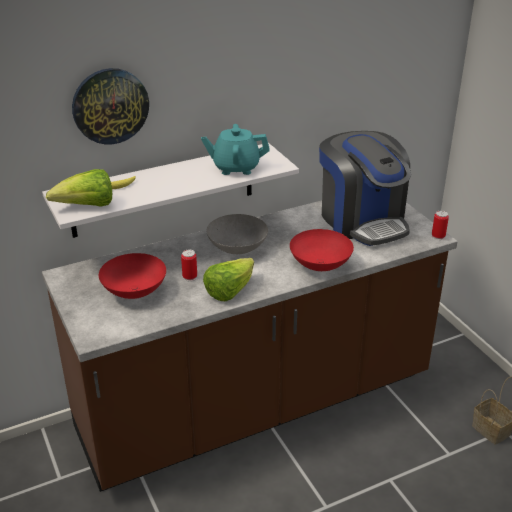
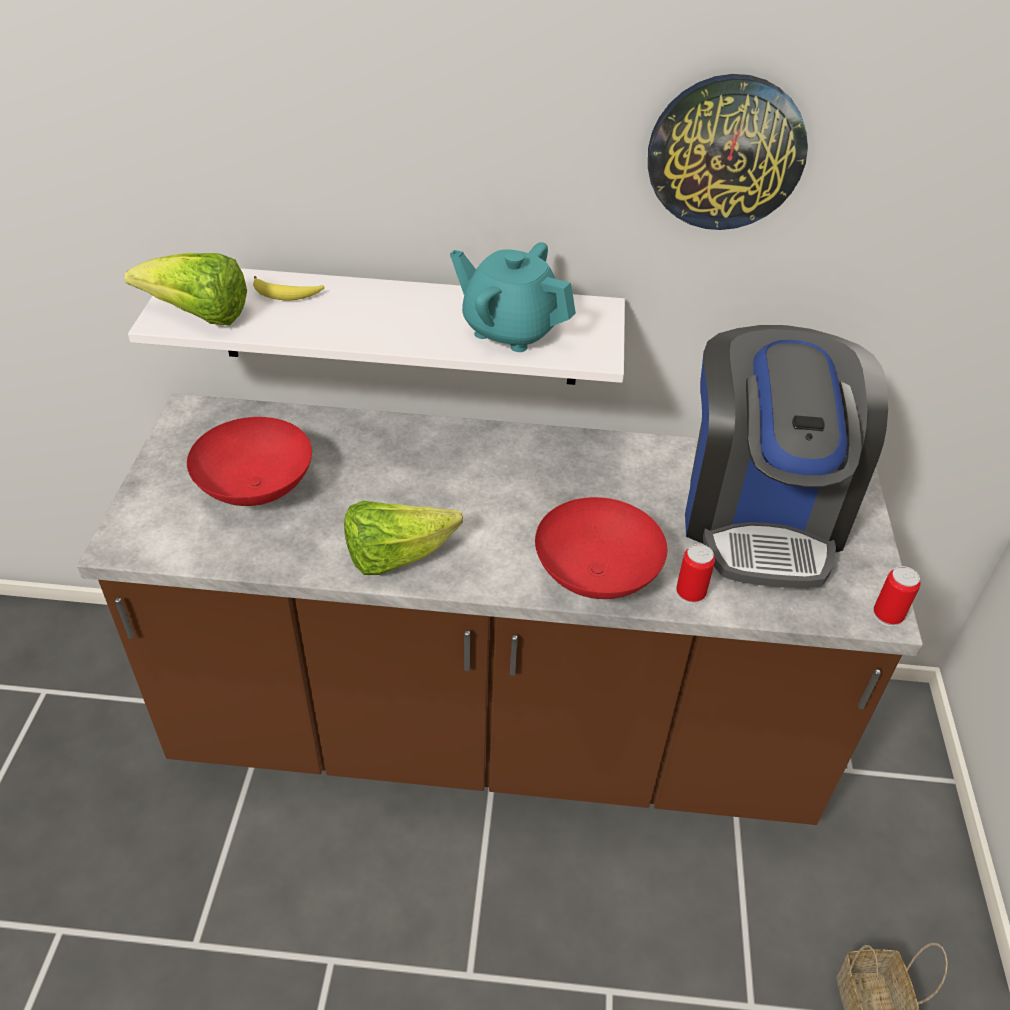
camera: 30 degrees right, 10 degrees up
wall clock [72,68,149,144] -> wall clock moved to [648,74,808,230]
can [181,250,197,281] -> can moved to [676,544,715,604]
grey bowl [206,214,268,254] -> none

